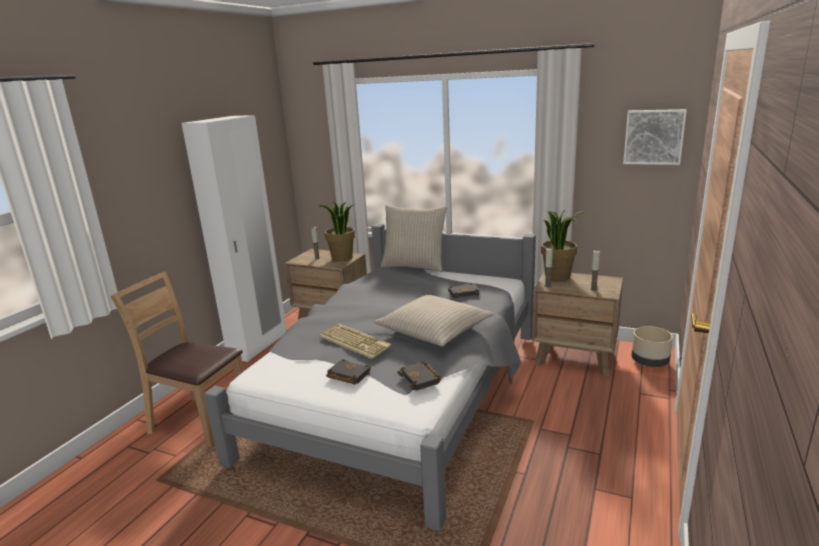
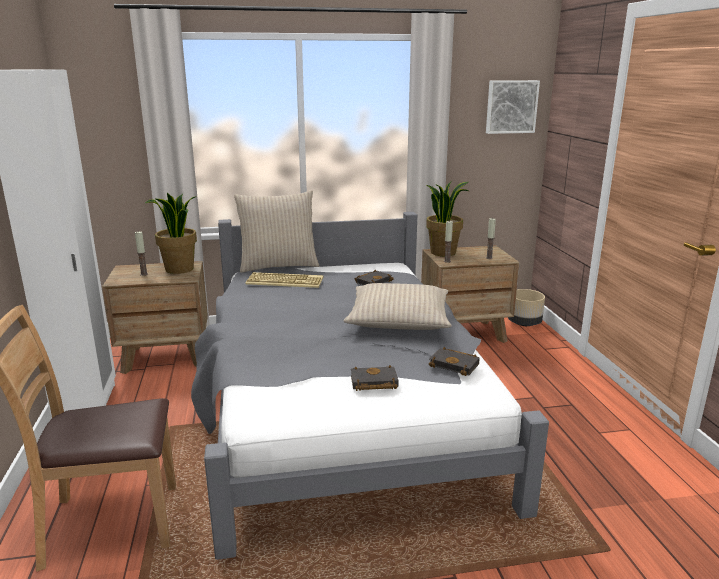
camera: 35 degrees left, 0 degrees up
keyboard [320,324,392,359] -> keyboard moved to [245,272,324,288]

